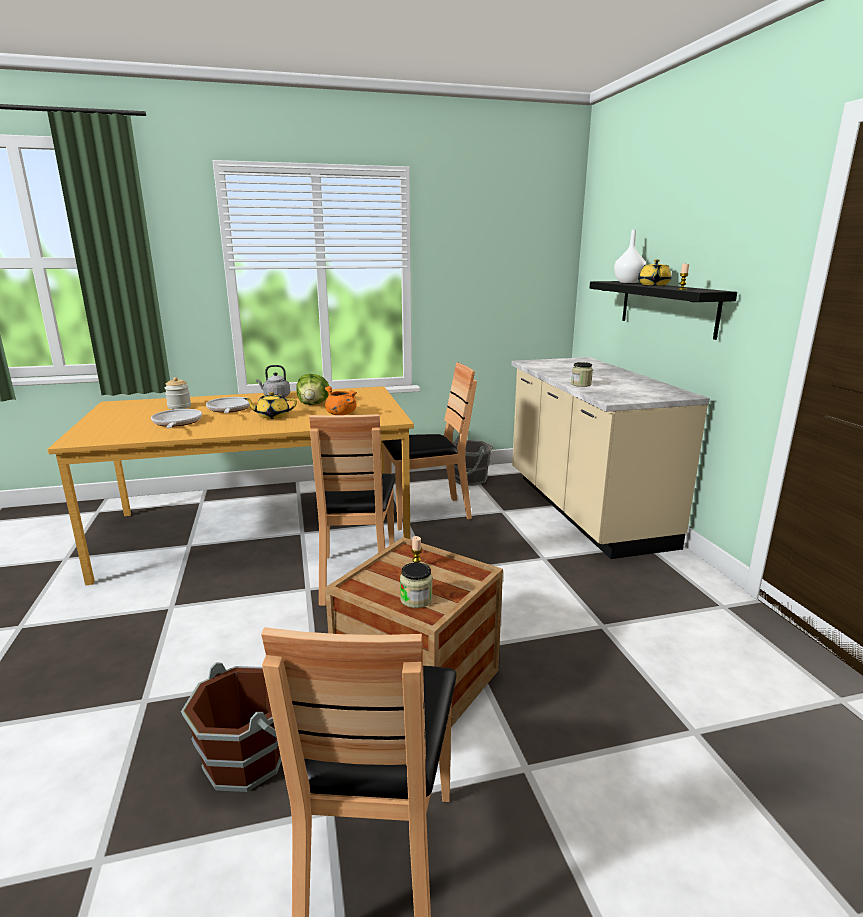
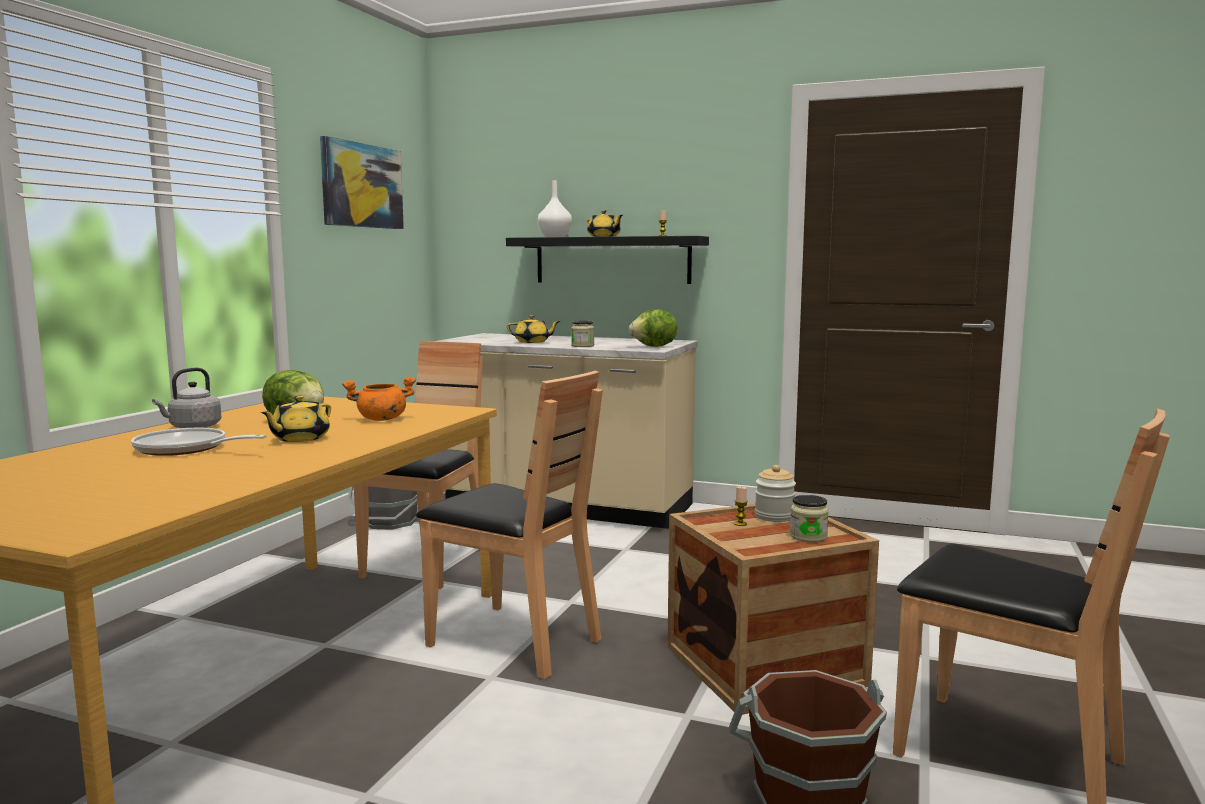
camera: 55 degrees left, 10 degrees down
frying pan [151,409,202,428] -> none
jar [164,377,191,409] -> jar moved to [755,465,796,522]
none -> picture [320,136,404,229]
none -> yellow teapot [507,315,560,343]
none -> lettuce [629,309,677,347]

